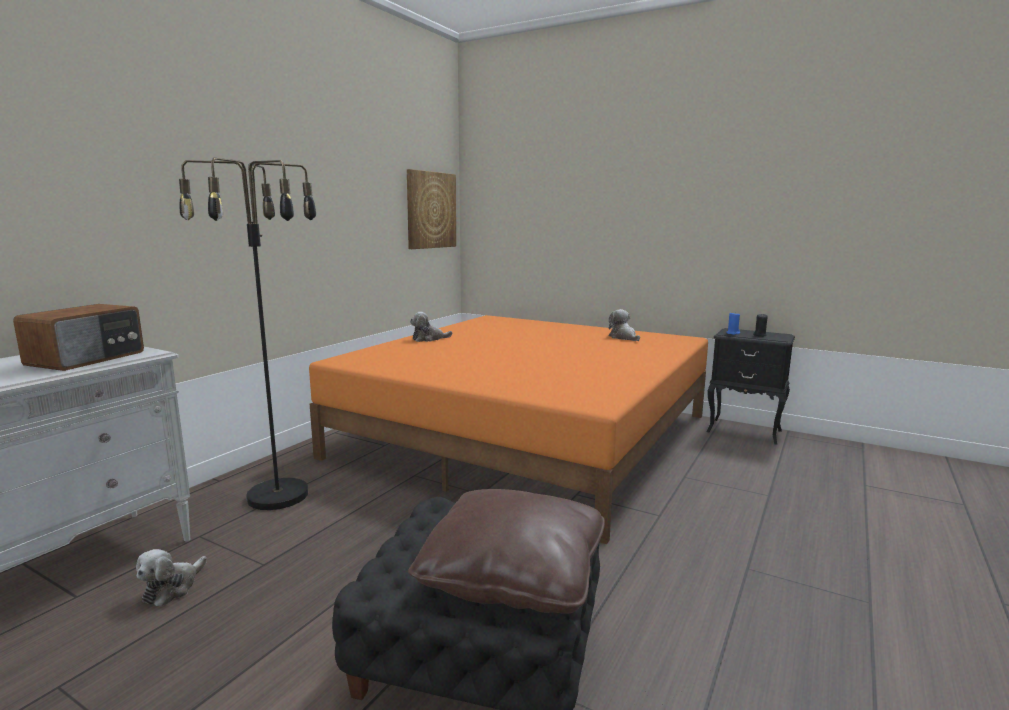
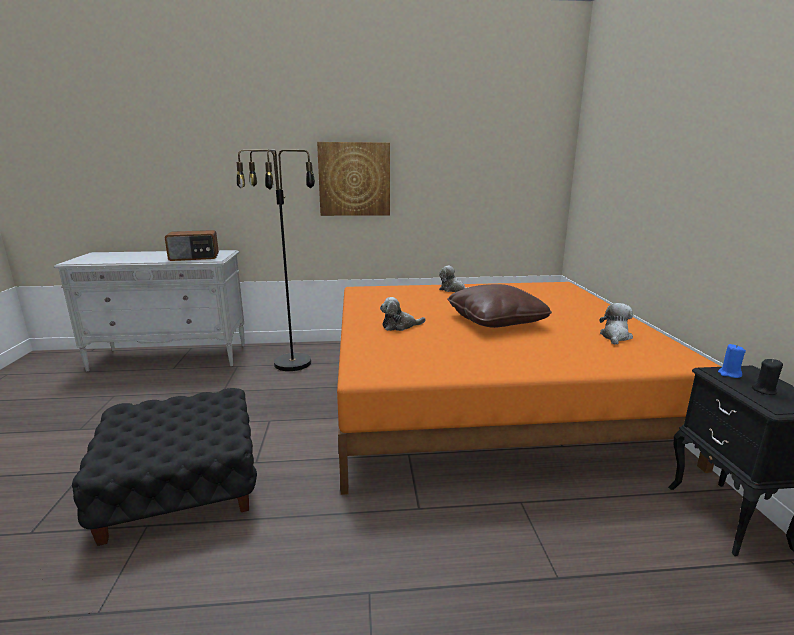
camera: 55 degrees right, 5 degrees up
plush toy [136,549,207,607] -> plush toy moved to [380,297,426,331]
picture [407,169,456,249] -> picture moved to [317,142,390,216]
brown pillow [408,489,605,614] -> brown pillow moved to [447,284,552,328]

